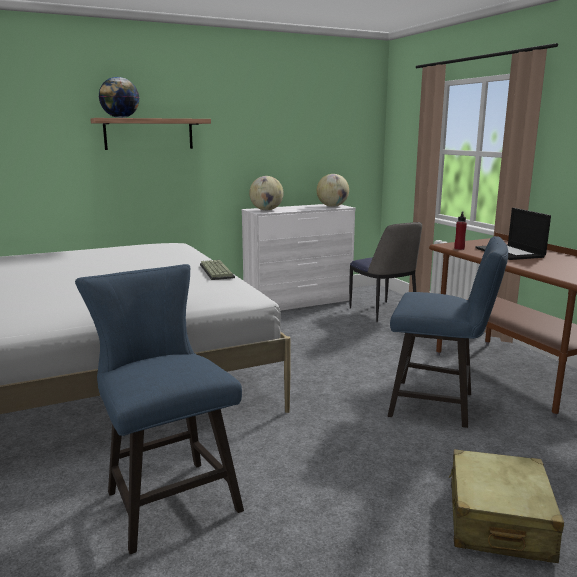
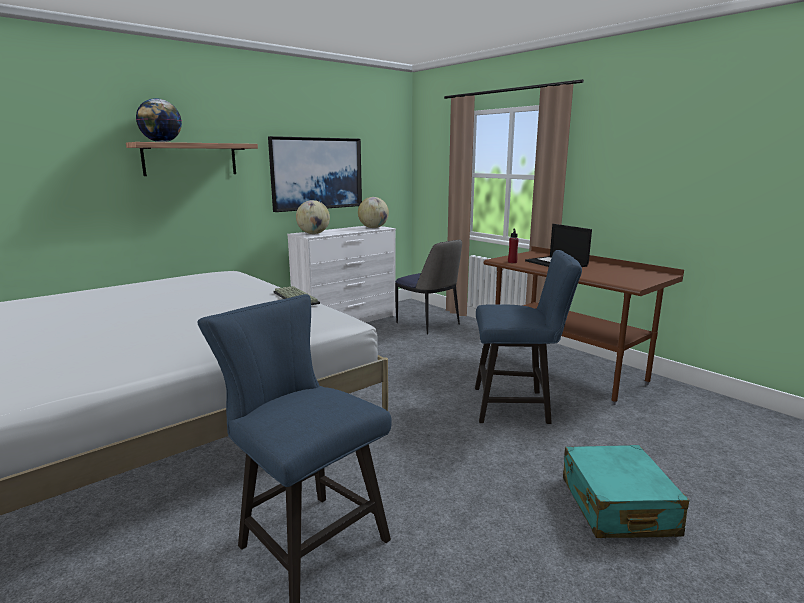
camera: 15 degrees left, 0 degrees up
beige suitcase [449,449,564,563] -> turquoise suitcase [563,445,689,538]
none -> picture [268,136,362,212]

